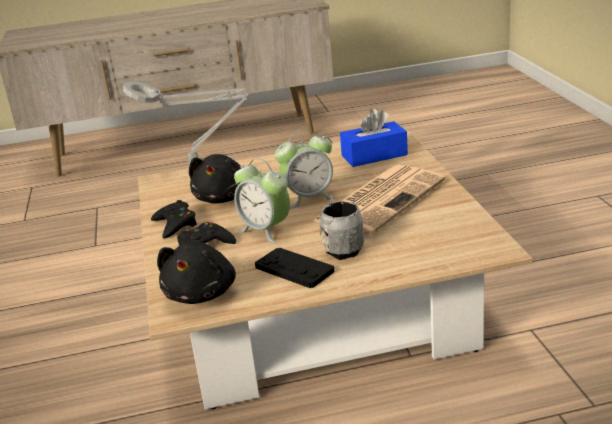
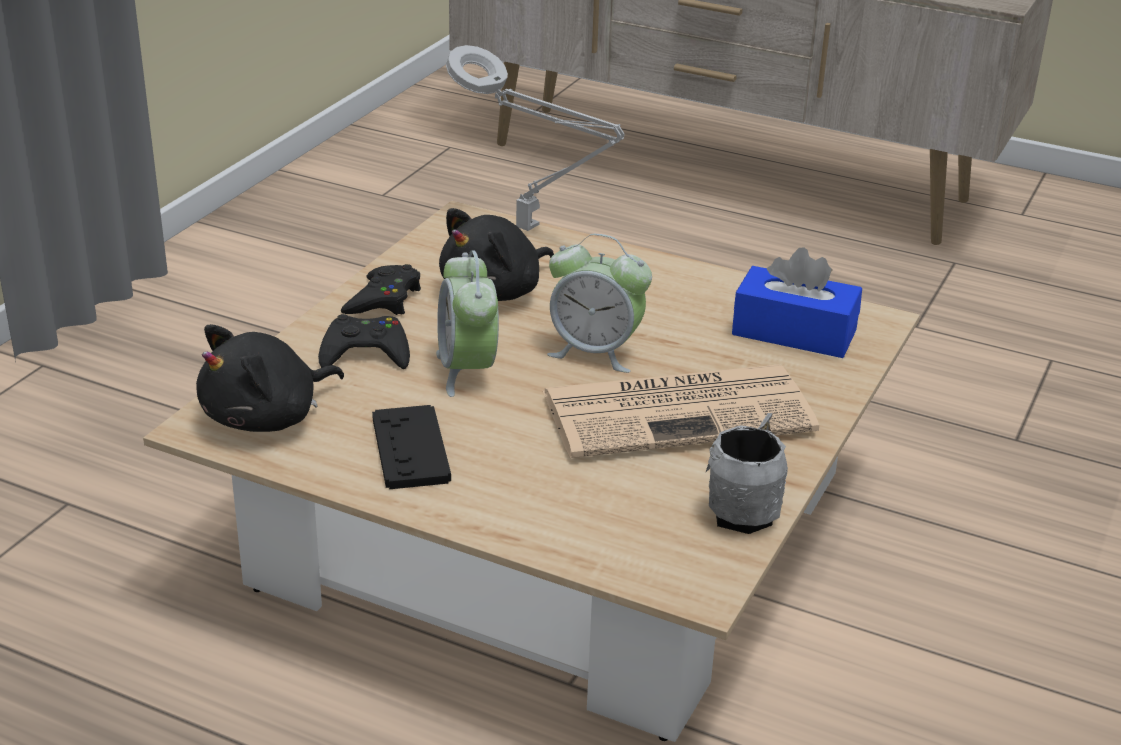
camera: 35 degrees right, 5 degrees up
grey mug [319,195,364,260] -> grey mug moved to [705,413,788,534]

